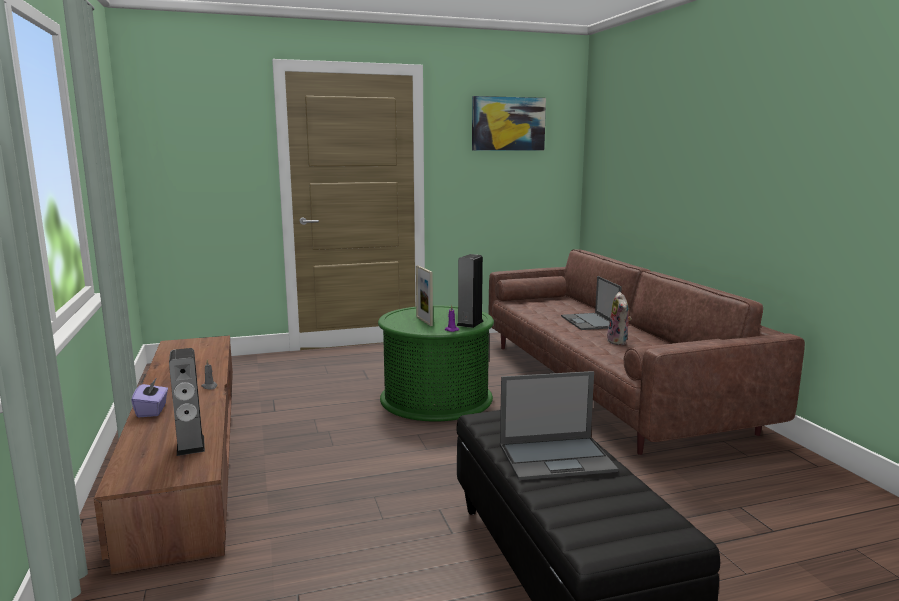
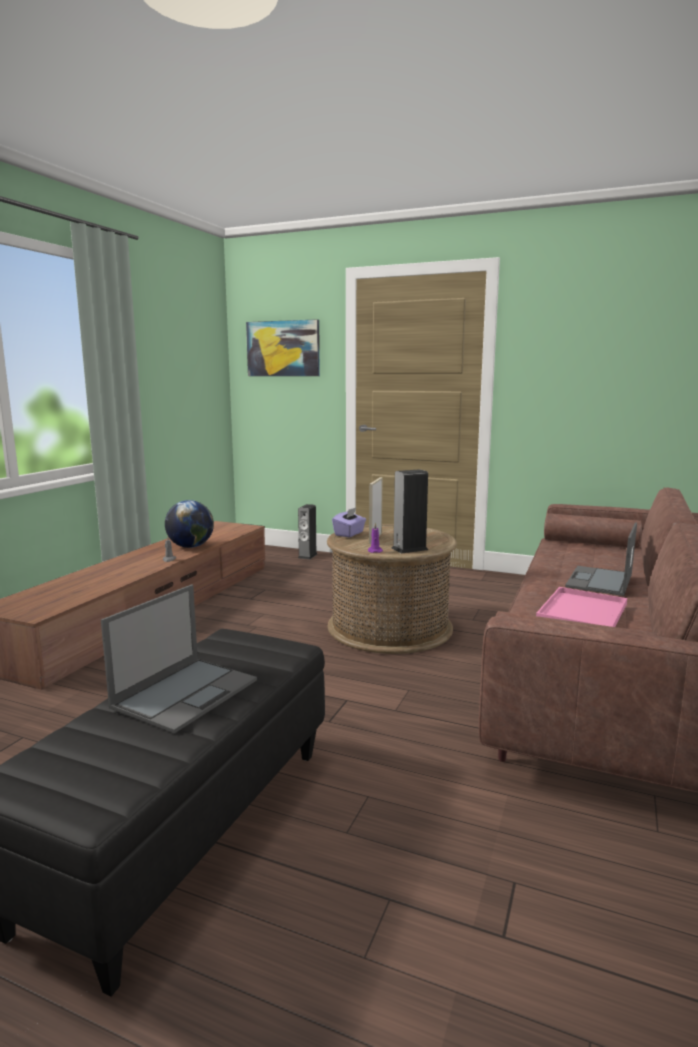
camera: 40 degrees right, 0 degrees up
purple tissue box [131,379,168,418] -> purple tissue box moved to [332,507,366,537]
speaker [169,348,205,456] -> speaker moved to [298,504,317,559]
green coffee table [378,306,494,421] -> brown coffee table [327,524,457,654]
picture [472,96,546,150] -> picture moved to [246,319,320,376]
laptop [500,371,618,480] -> laptop turned 90 degrees counterclockwise [101,584,257,734]
plush toy [607,292,632,345] -> pink tray [536,587,627,627]
none -> globe [165,500,214,548]

